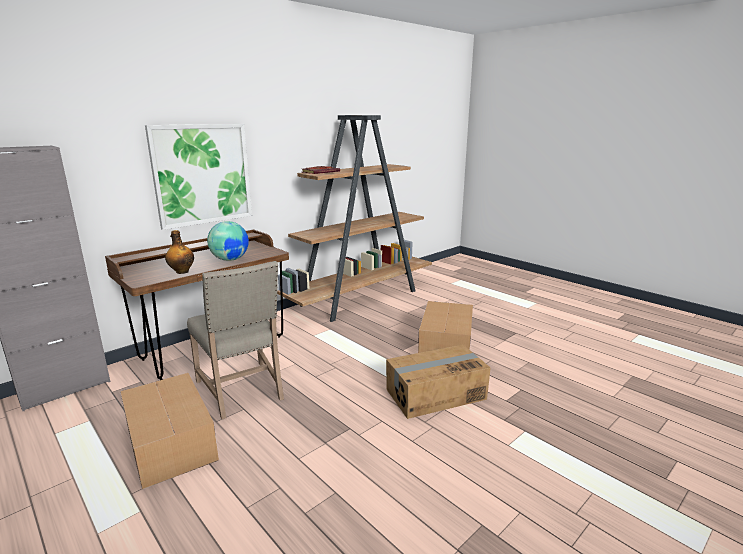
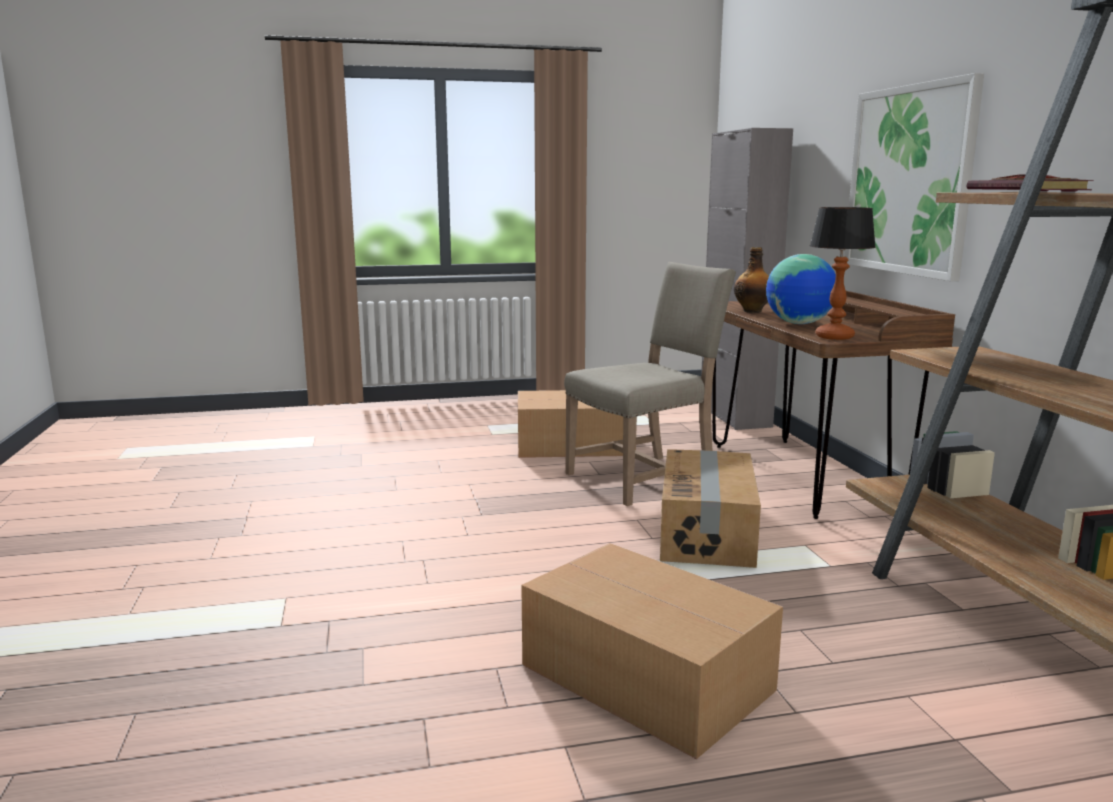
camera: 120 degrees right, 5 degrees down
beige chair [187,261,284,419] -> beige chair turned 150 degrees clockwise [564,262,736,506]
cardboard box [386,344,491,419] -> cardboard box moved to [660,449,761,568]
none -> table lamp [810,207,876,340]

